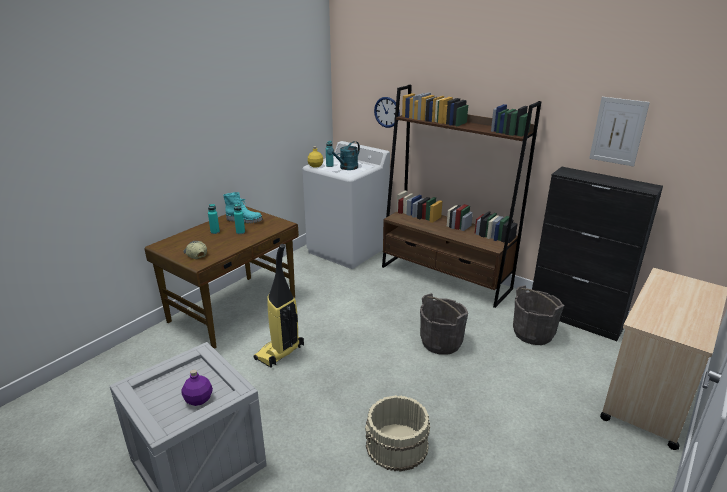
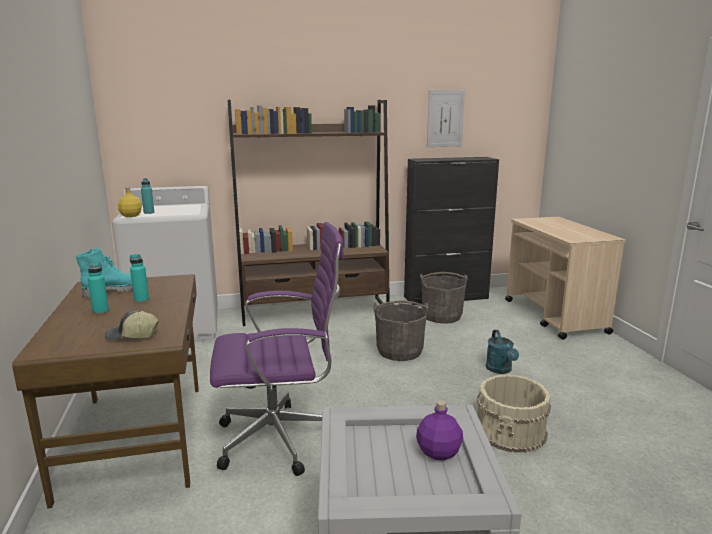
camera: 50 degrees left, 10 degrees down
vacuum cleaner [254,244,304,368] -> purple office chair [210,222,344,476]
turquoise watering can [327,141,360,170] -> turquoise watering can moved to [486,330,519,374]
wall clock [374,97,400,128] -> none

